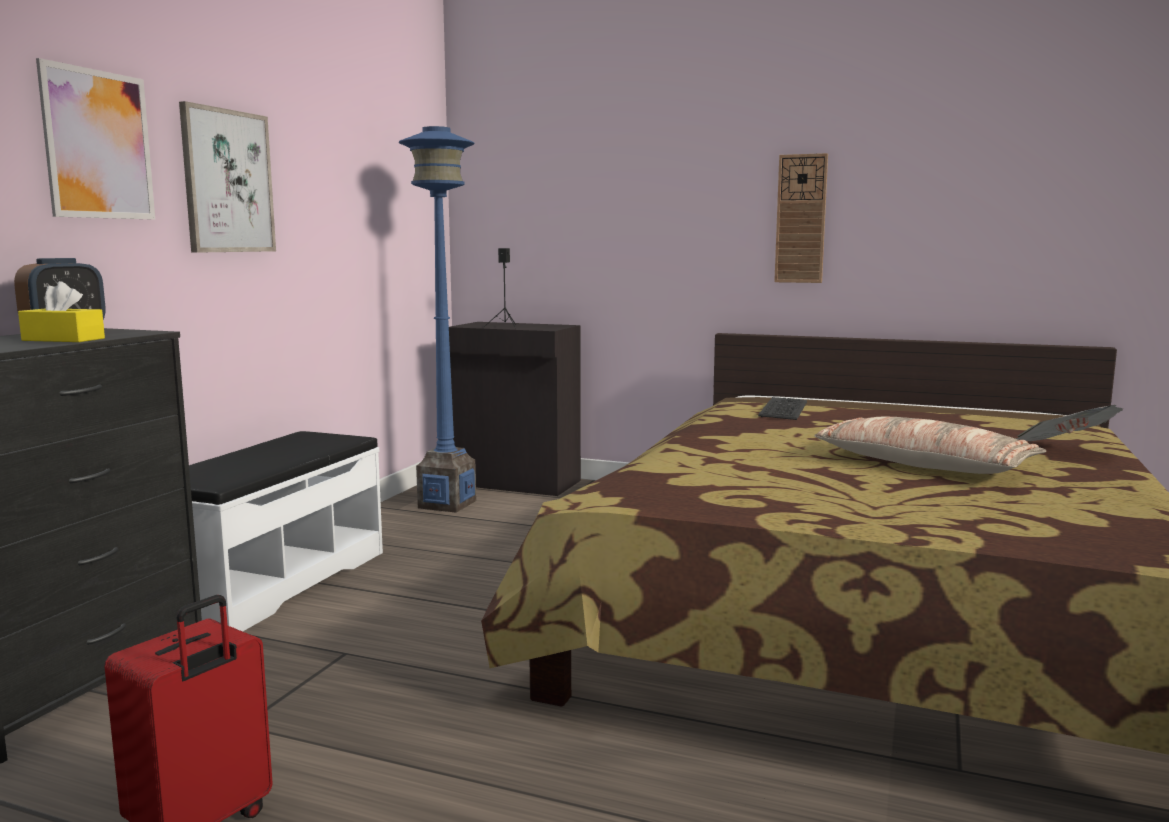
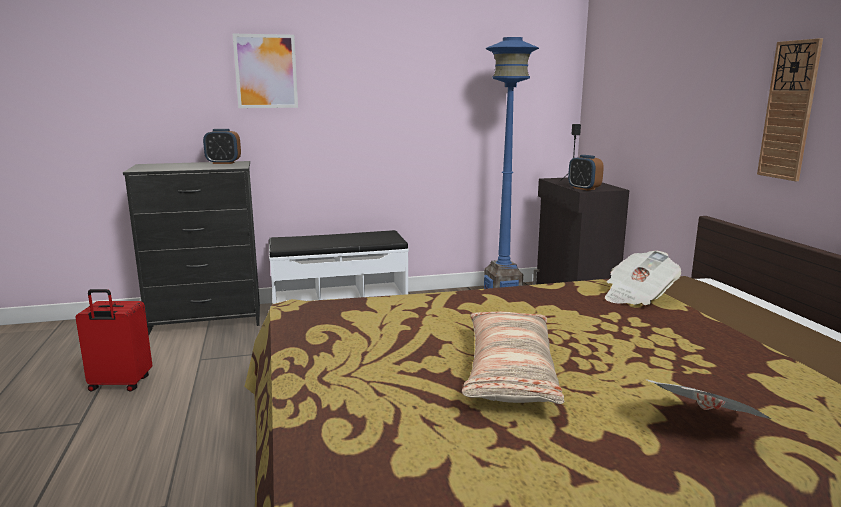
camera: 55 degrees right, 5 degrees up
yellow tissue box [18,281,105,342] -> none
picture [179,101,276,253] -> none
keyboard [758,397,807,420] -> newspaper [605,251,681,305]
none -> alarm clock [568,155,604,191]

